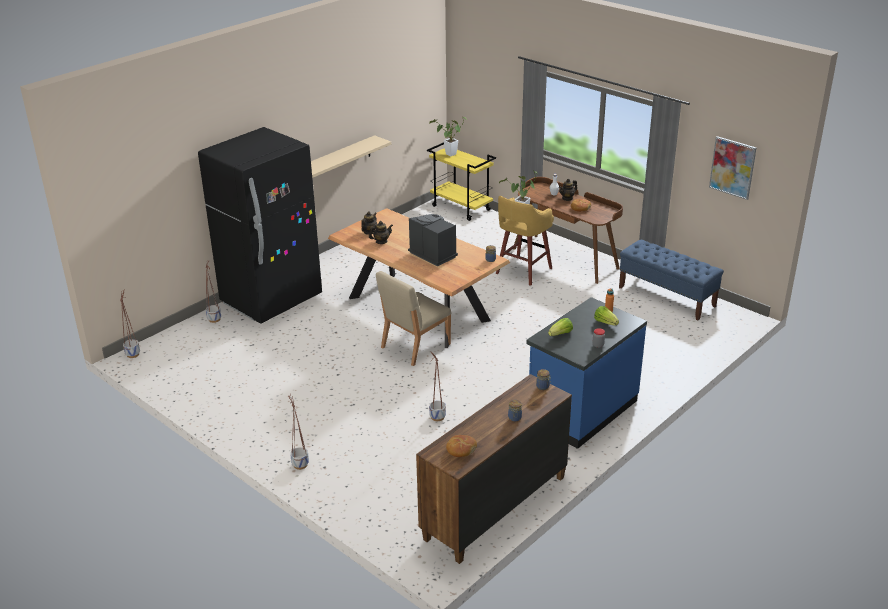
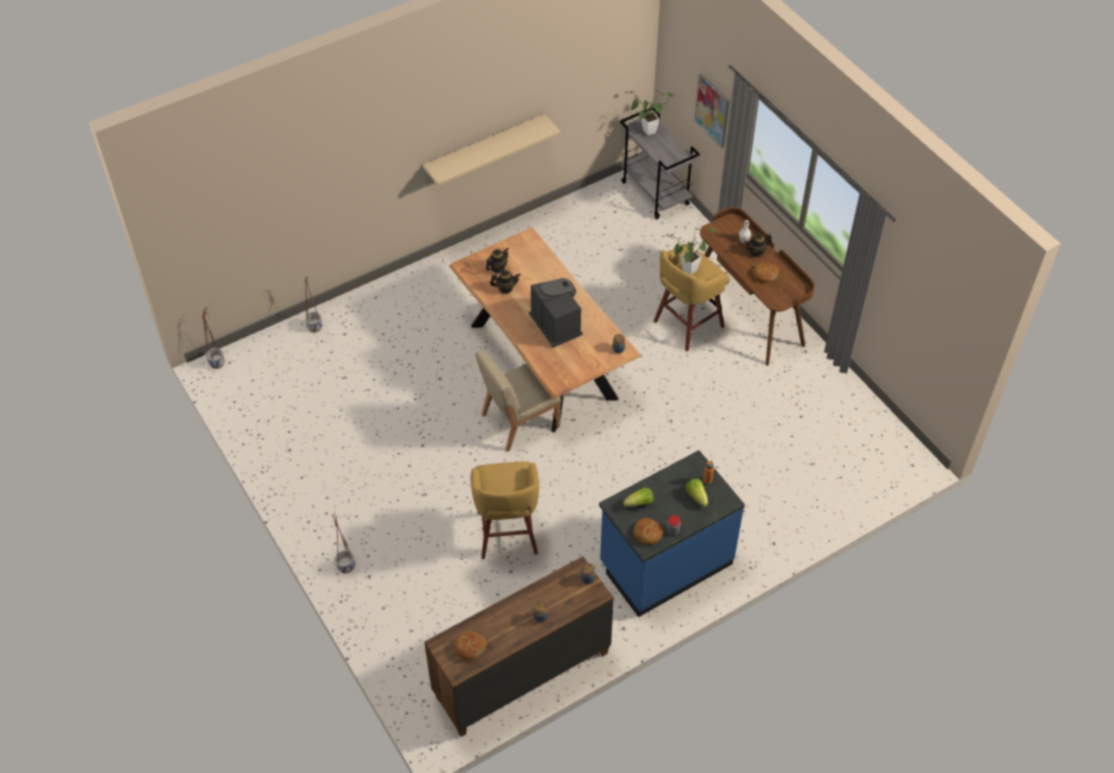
camera: 15 degrees right, 20 degrees up
black fridge [198,127,322,324] -> none
yellow cart [427,142,496,221] -> grey cart [620,107,700,219]
planter [429,351,446,421] -> yellow stool [471,461,539,559]
blue bench [619,240,724,320] -> none
picture [709,136,756,200] -> picture moved to [695,73,730,148]
none -> bread [634,518,663,545]

